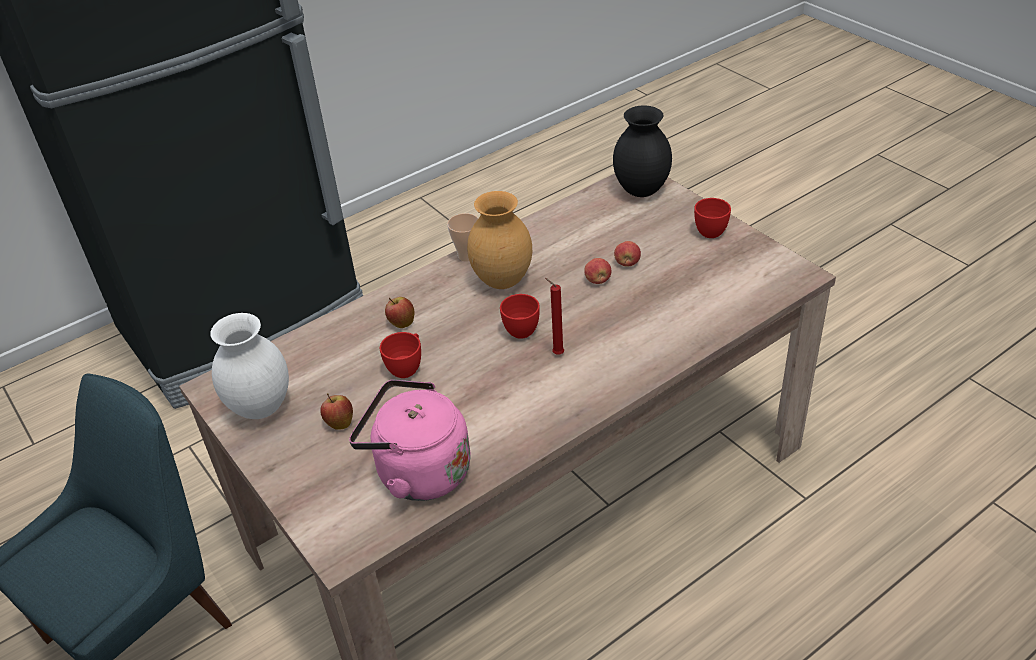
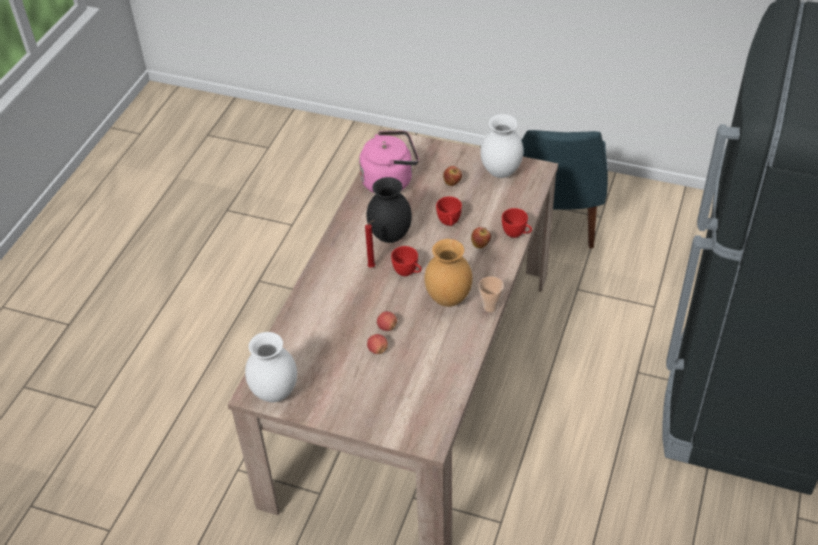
camera: 145 degrees right, 5 degrees up
black vase [613,106,672,197] -> black vase moved to [367,177,412,243]
red cup [694,198,731,238] -> red cup moved to [502,208,532,238]
none -> white vase [245,332,297,402]

